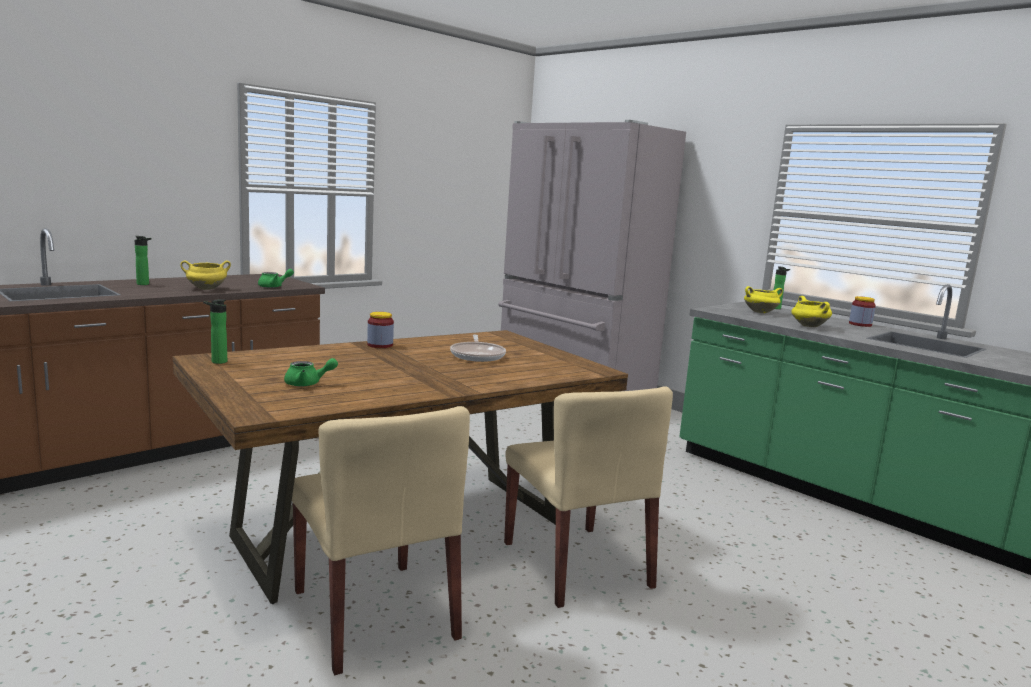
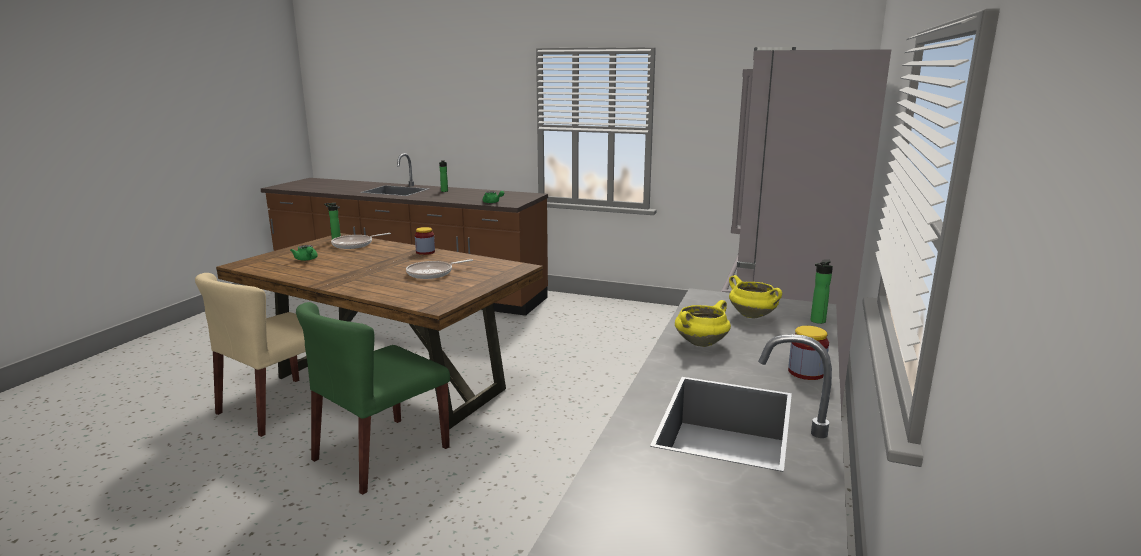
camera: 65 degrees right, 5 degrees up
yellow cooking pot [180,261,231,290] -> none
beige chair [504,386,673,608] -> green chair [296,302,450,495]
none -> frying pan [331,233,391,249]

